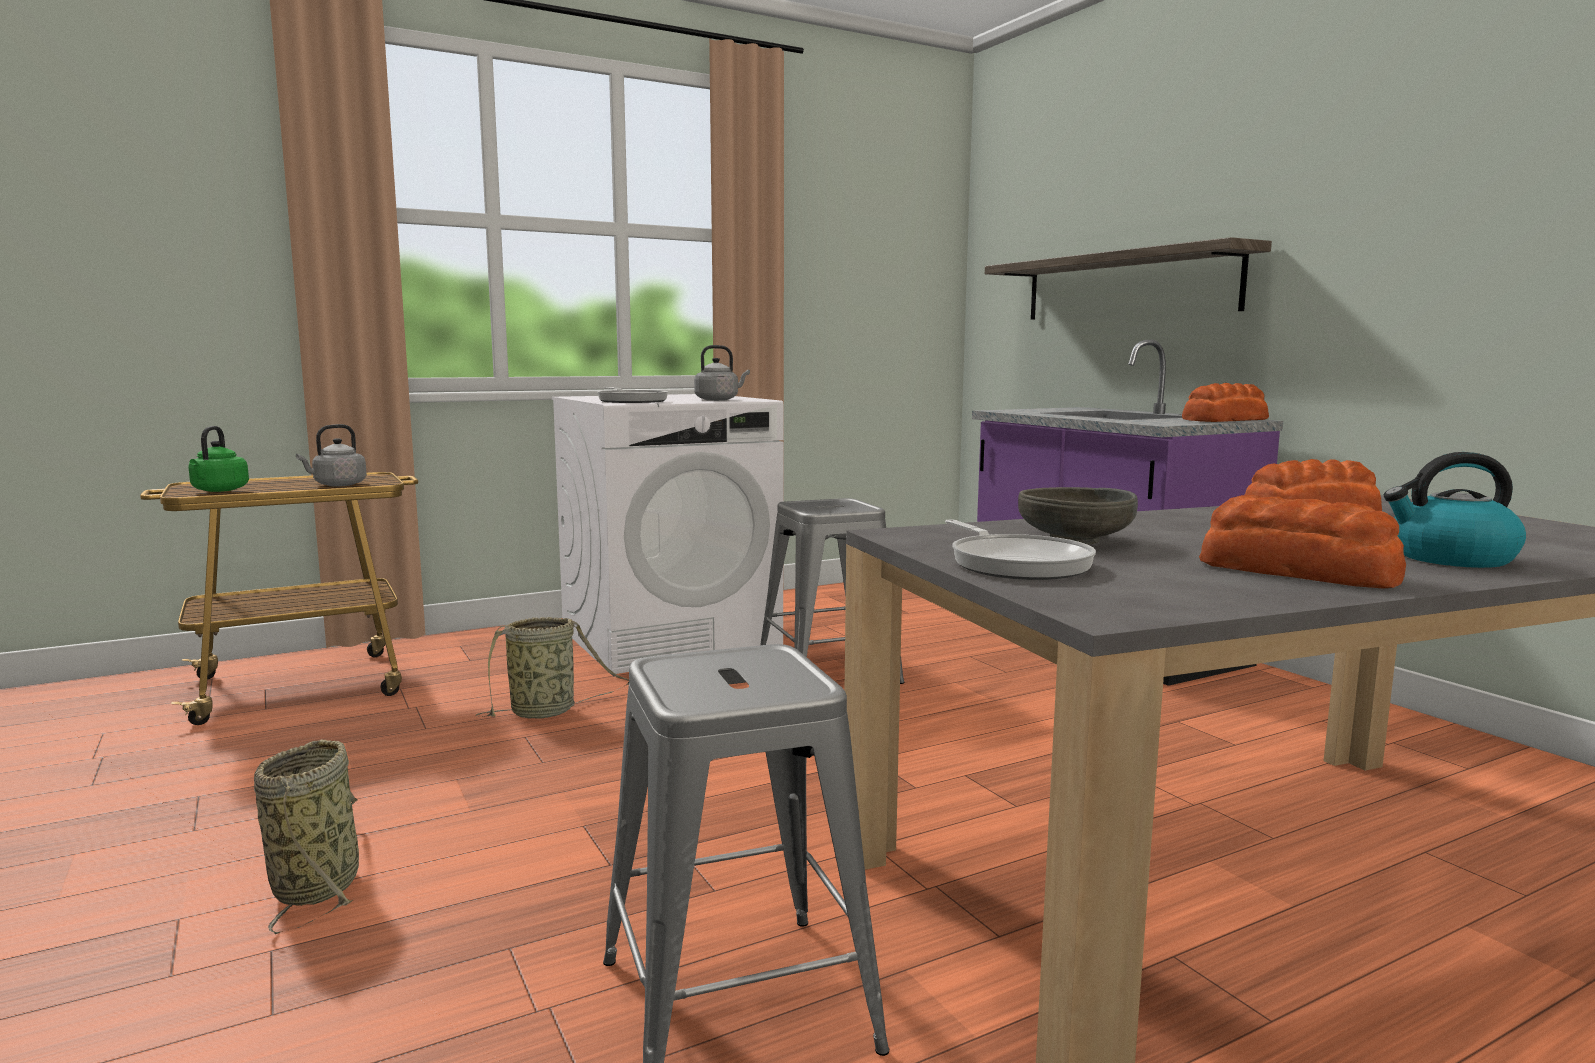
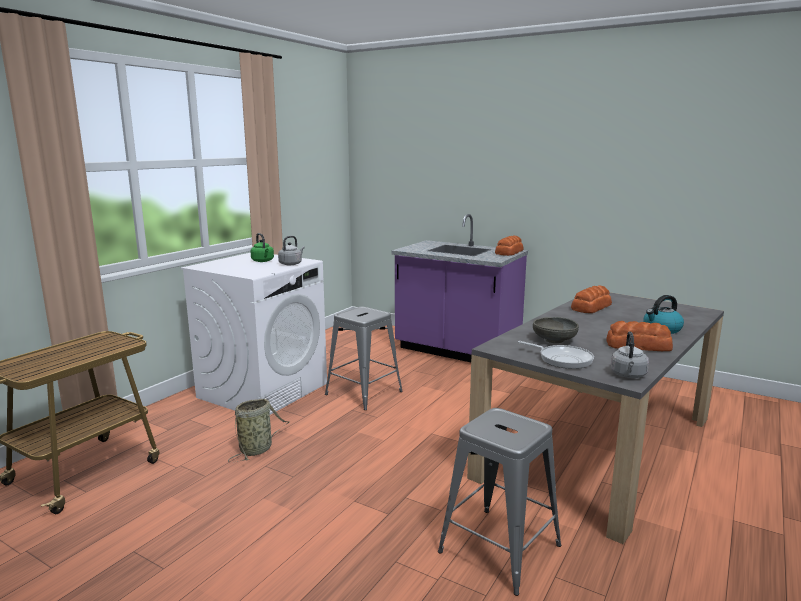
camera: 30 degrees left, 5 degrees up
green kettle [188,426,249,492] -> green kettle moved to [251,233,274,262]
basket [254,740,359,934] -> none
grey kettle [296,424,367,486] -> grey kettle moved to [611,332,649,378]
frying pan [597,387,668,403] -> none
shelf [985,237,1272,320] -> none

